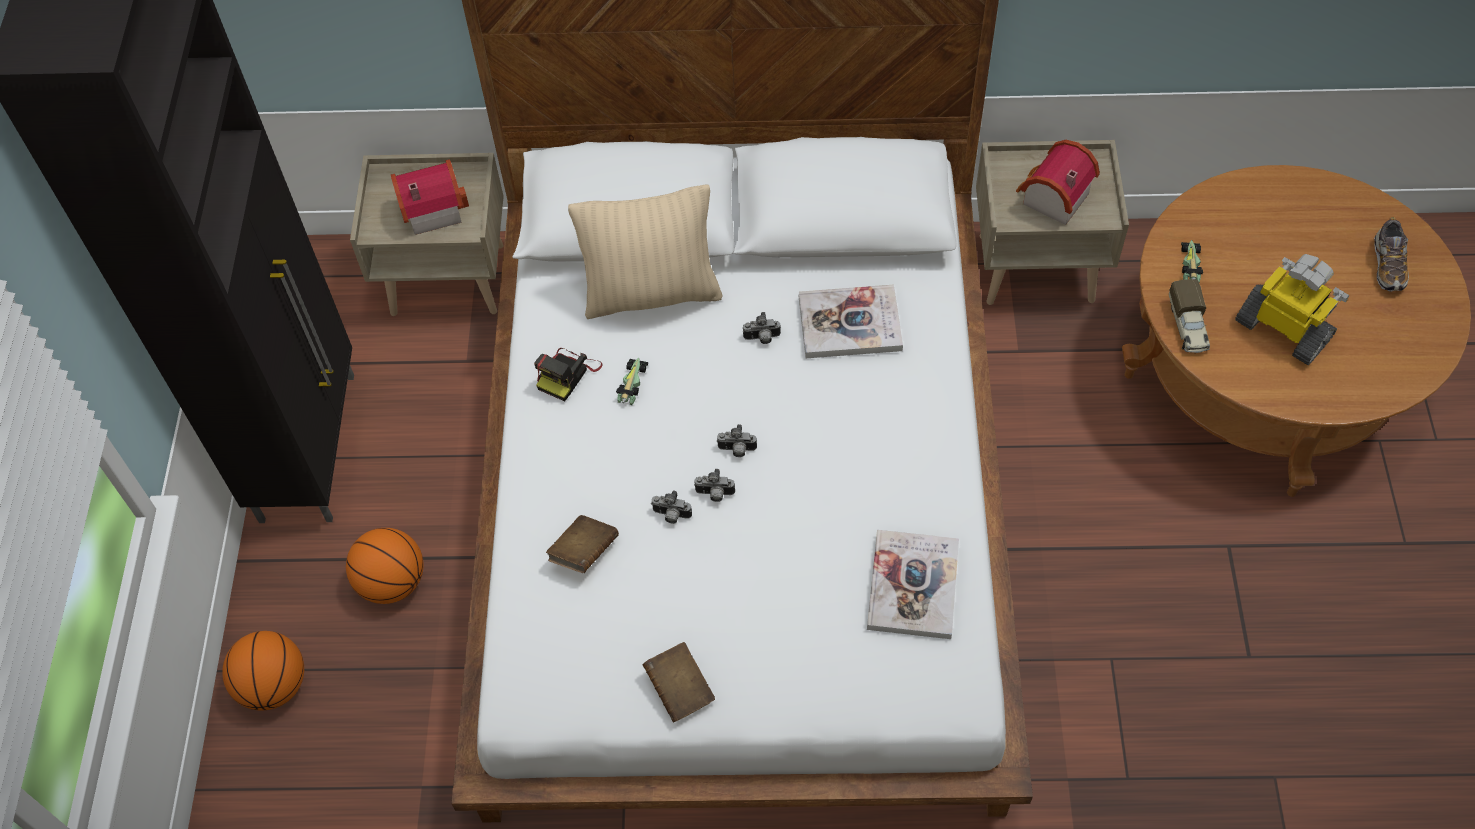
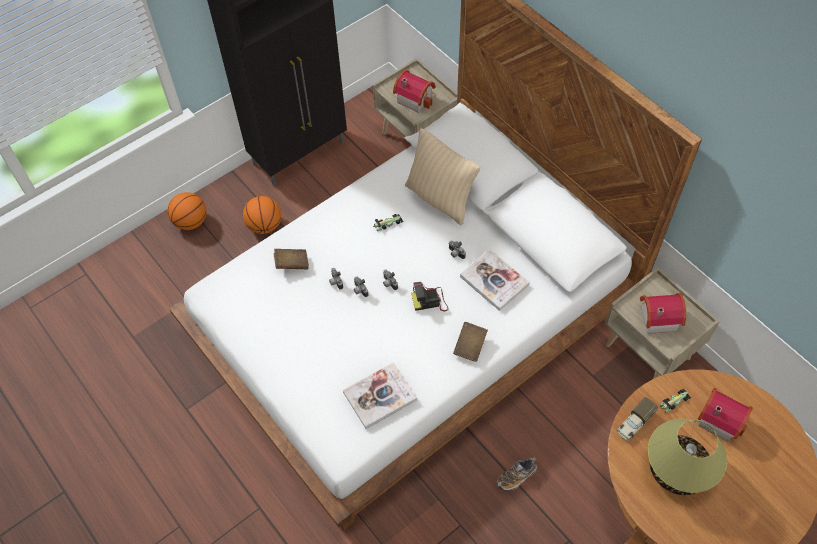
camera: 50 degrees right, 0 degrees up
camera [534,348,603,401] -> camera moved to [411,282,448,311]
brown book [642,642,715,722] -> brown book moved to [453,322,488,362]
toy robot [1235,254,1350,365] -> table lamp [648,419,727,495]
shoe [1374,217,1409,292] -> shoe moved to [496,457,537,491]
none -> toy house [698,388,753,442]

